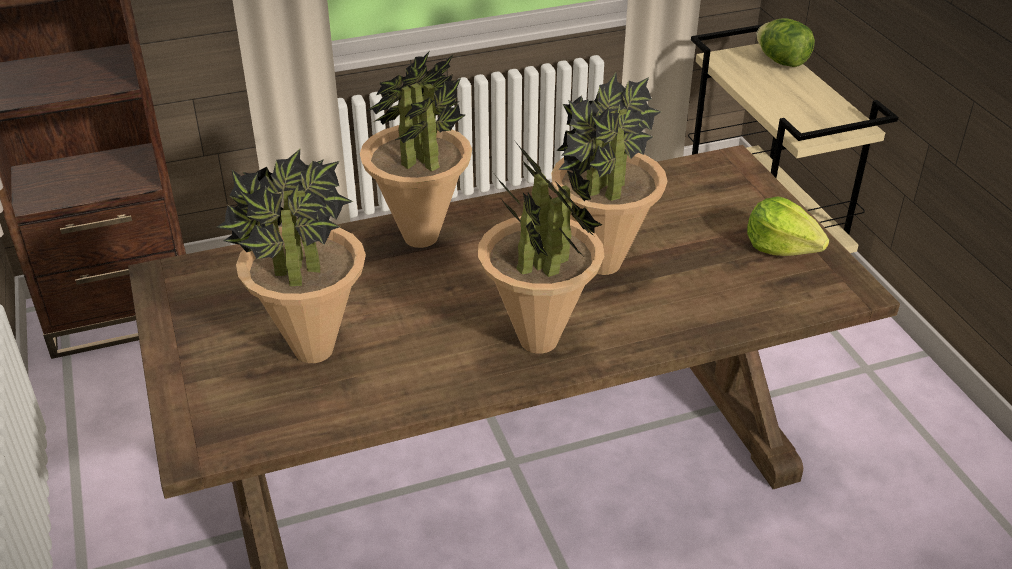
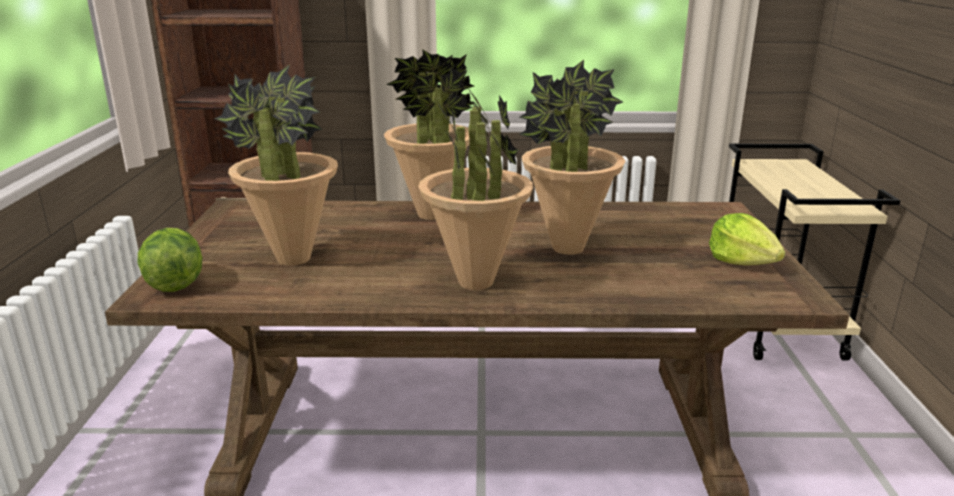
camera: 20 degrees right, 15 degrees down
lettuce [756,18,815,67] -> lettuce moved to [137,228,202,292]

